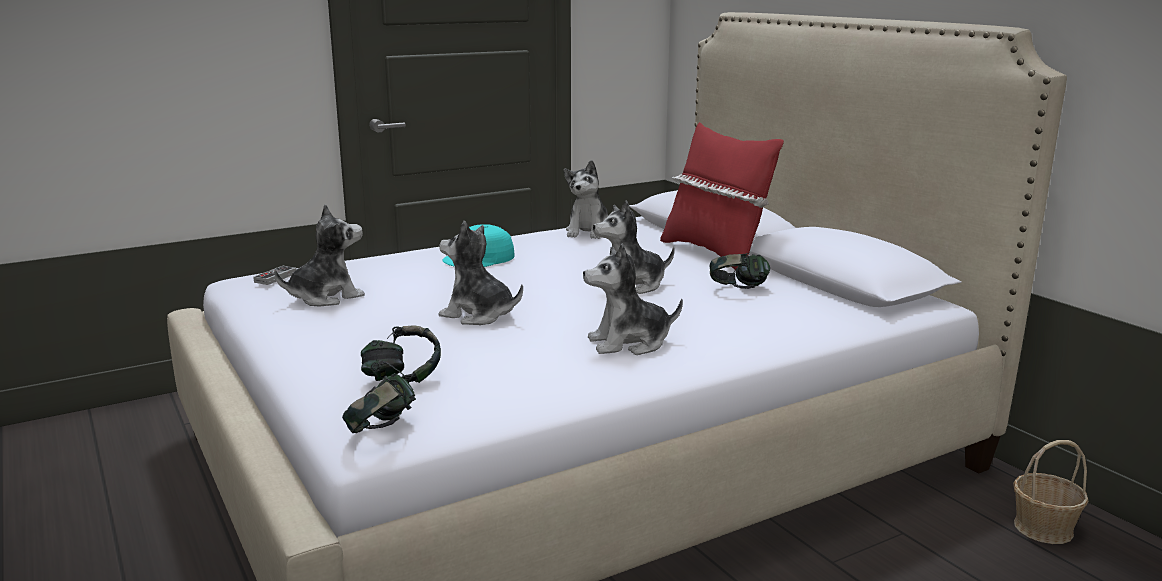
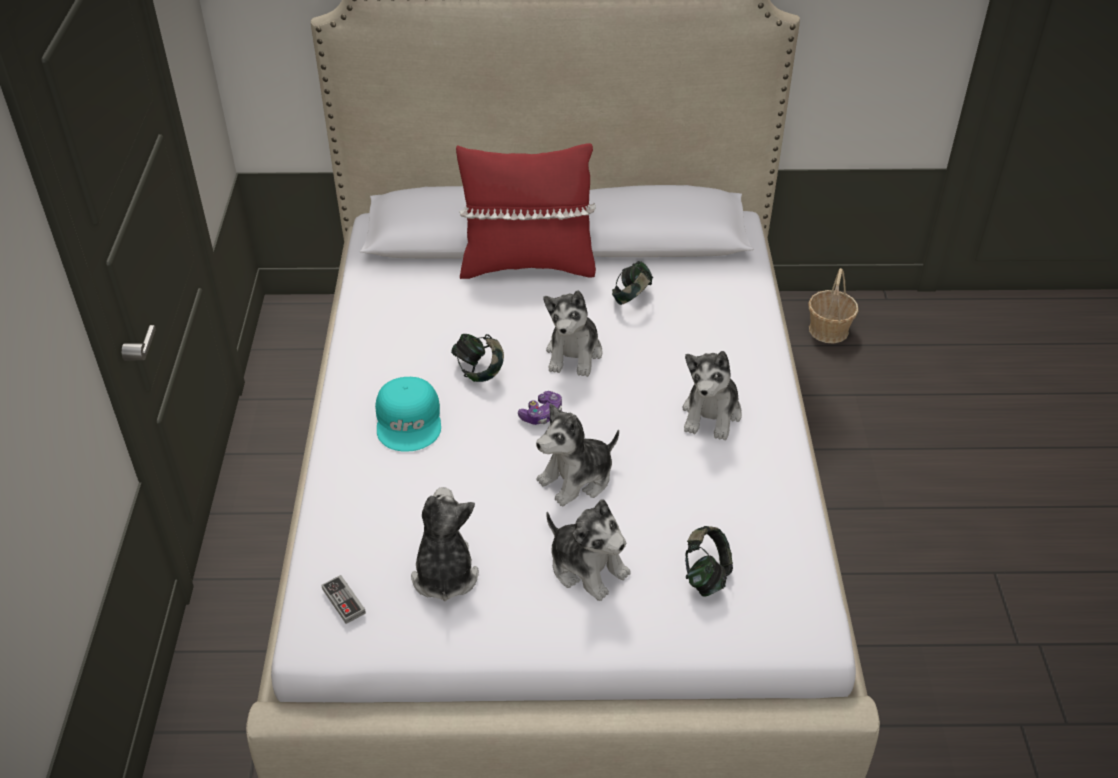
camera: 60 degrees left, 25 degrees up
headphones [342,373,416,434] -> headphones moved to [451,334,504,382]
plush toy [564,160,608,239] -> plush toy moved to [546,499,631,601]
none -> game controller [518,391,562,425]

